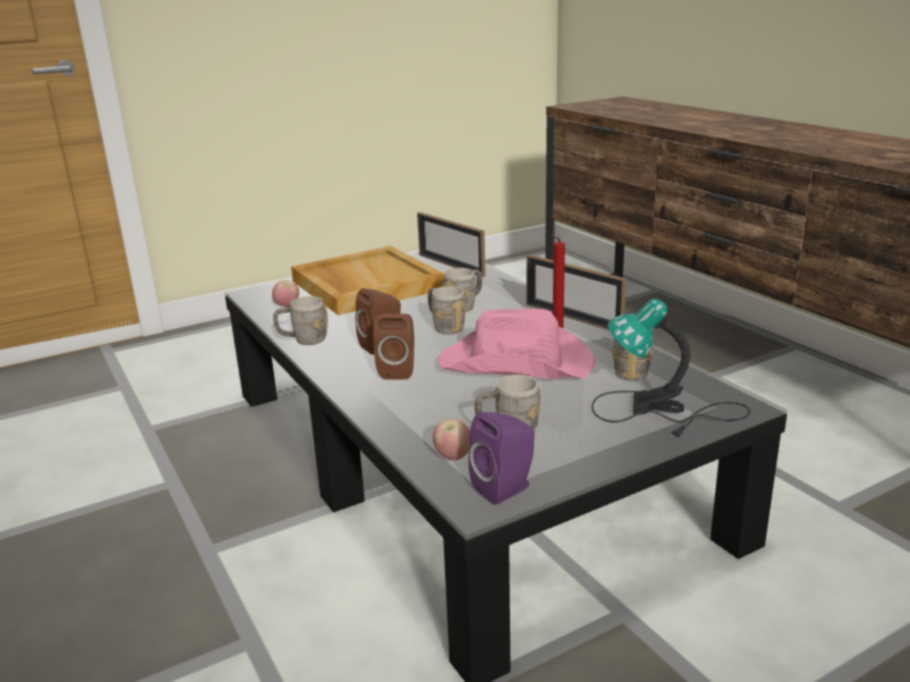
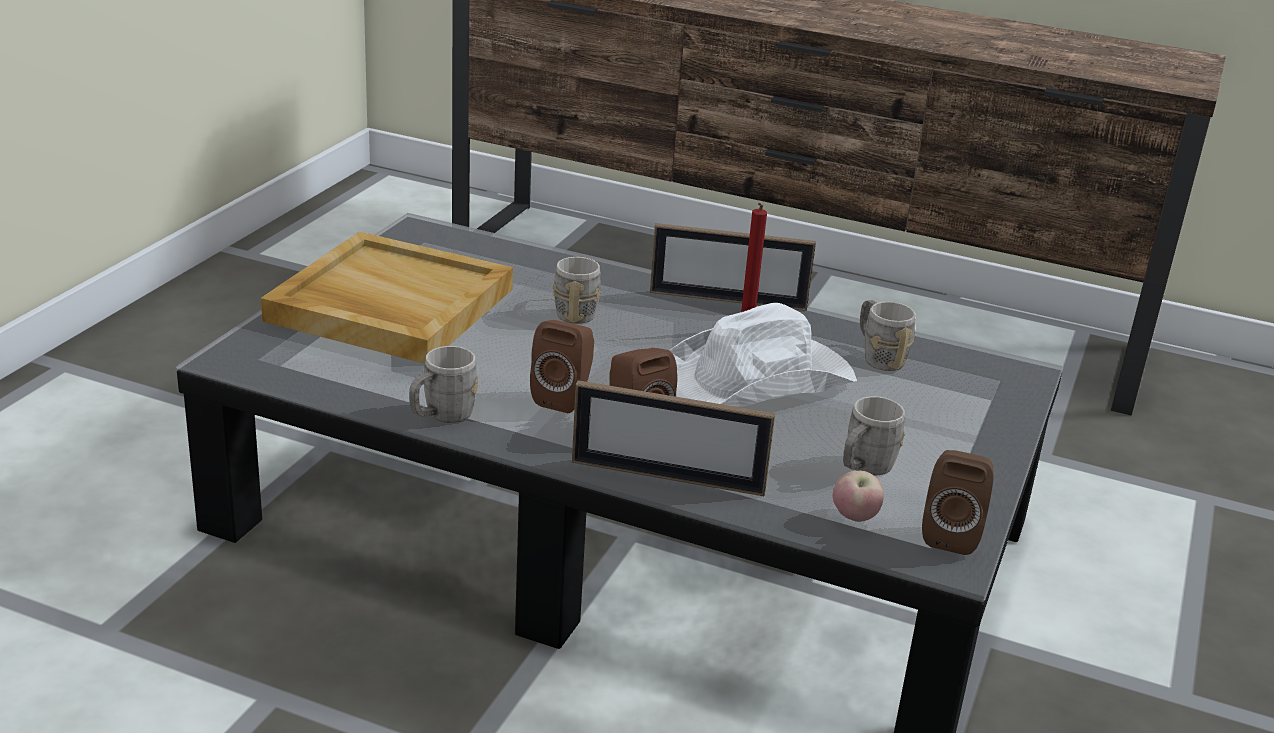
camera: 40 degrees left, 5 degrees up
apple [272,280,299,307] -> none
picture frame [417,212,485,277] -> picture frame moved to [572,380,775,496]
grey mug [428,286,466,334] -> none
pink hat [438,308,595,379] -> white hat [669,303,857,407]
purple speaker [468,412,534,505] -> brown speaker [922,450,994,555]
table lamp [592,299,751,438] -> none

